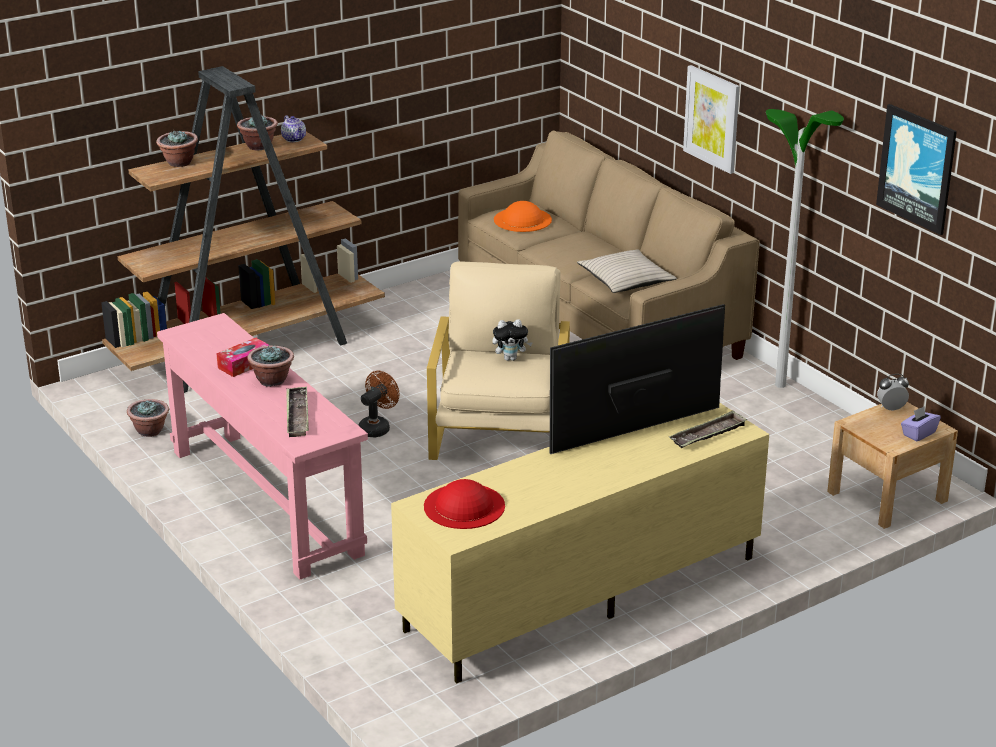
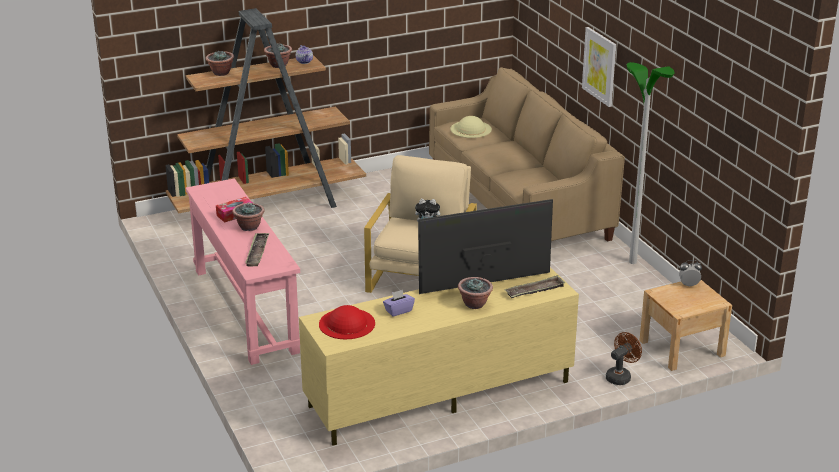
camera: 10 degrees right, 0 degrees up
potted plant [127,399,169,437] -> potted plant moved to [458,277,493,309]
brown fan [358,371,399,437] -> brown fan moved to [606,332,642,385]
orange hat [494,201,552,232] -> beige hat [450,116,492,138]
beige pillow [577,249,677,293] -> none
picture [876,104,957,235] -> none
purple tissue box [901,406,941,441] -> purple tissue box moved to [383,290,415,317]

